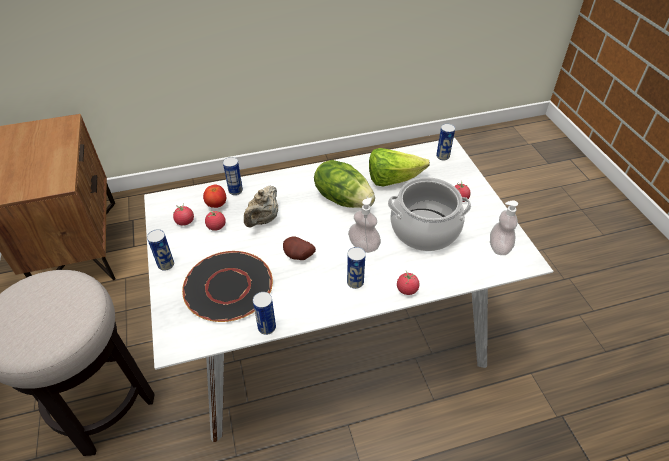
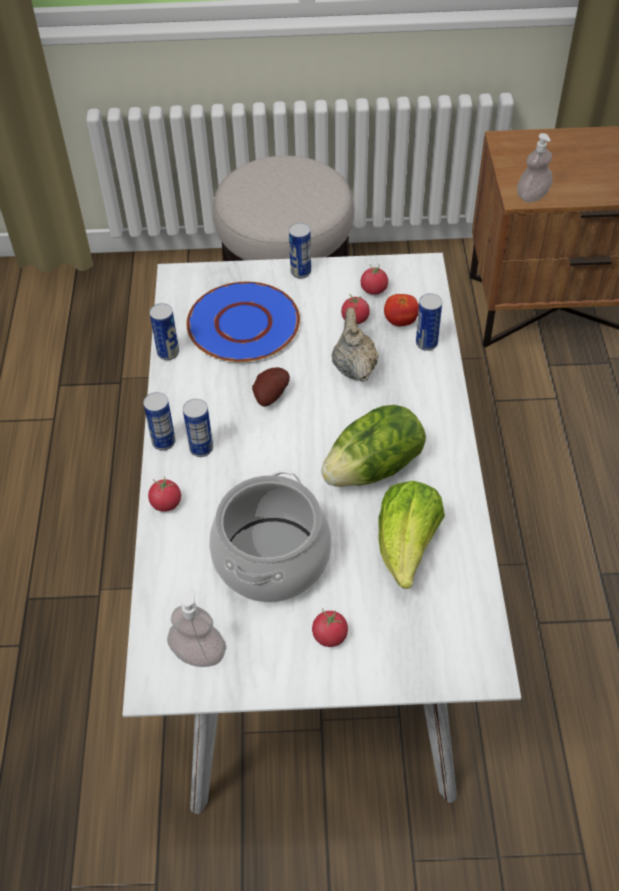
camera: 105 degrees right, 5 degrees up
black plate [182,251,273,322] -> blue plate [187,282,300,362]
beige teapot [244,186,278,228] -> beige teapot turned 45 degrees clockwise [332,307,379,382]
soap dispenser [348,198,381,253] -> soap dispenser moved to [517,133,552,202]
can [436,124,455,160] -> can moved to [143,392,176,451]

